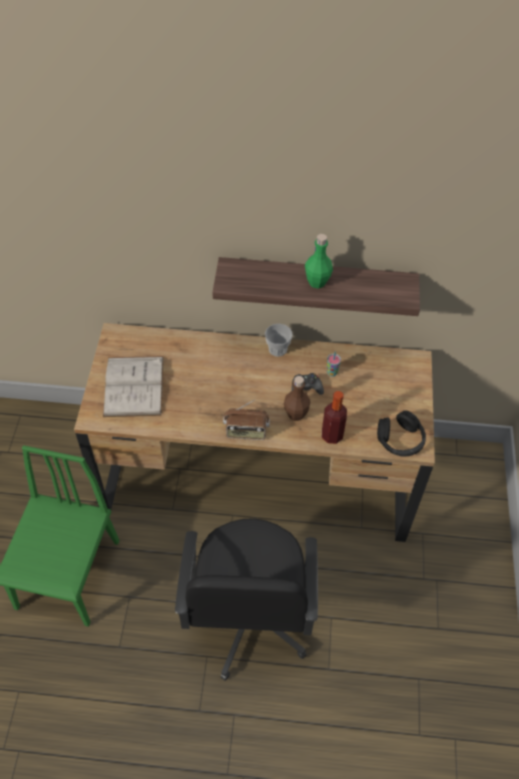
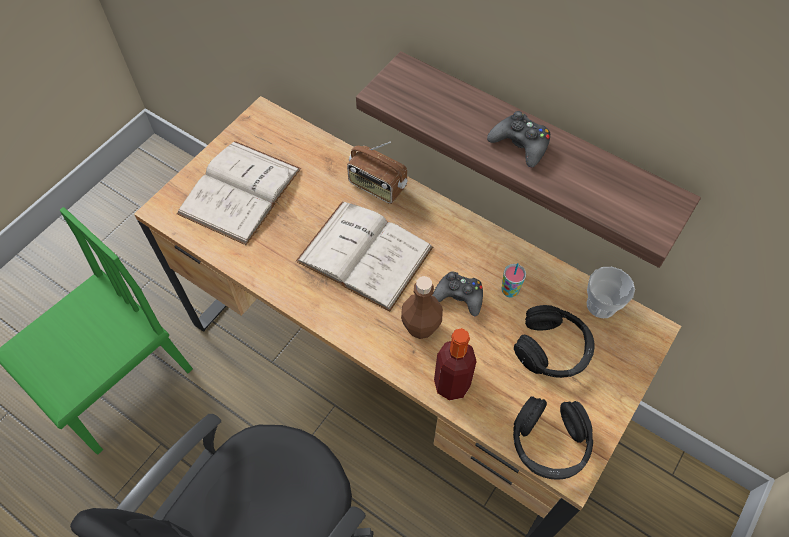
camera: 30 degrees right, 5 degrees up
radio [223,400,270,440] -> radio moved to [347,142,407,204]
cup [265,324,293,357] -> cup moved to [587,267,635,318]
green bottle [305,234,333,289] -> black game controller [487,111,550,168]
none -> white book [296,201,433,312]
none -> black headphones [514,305,594,378]

